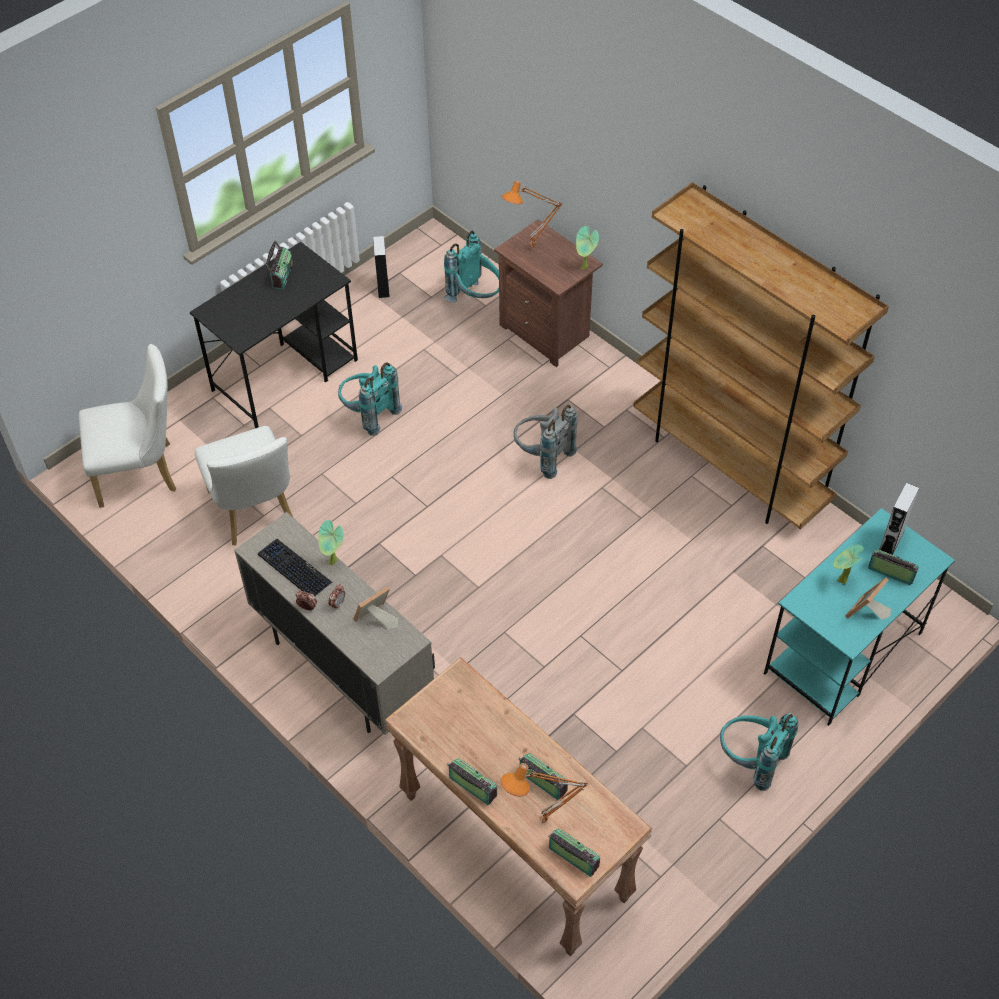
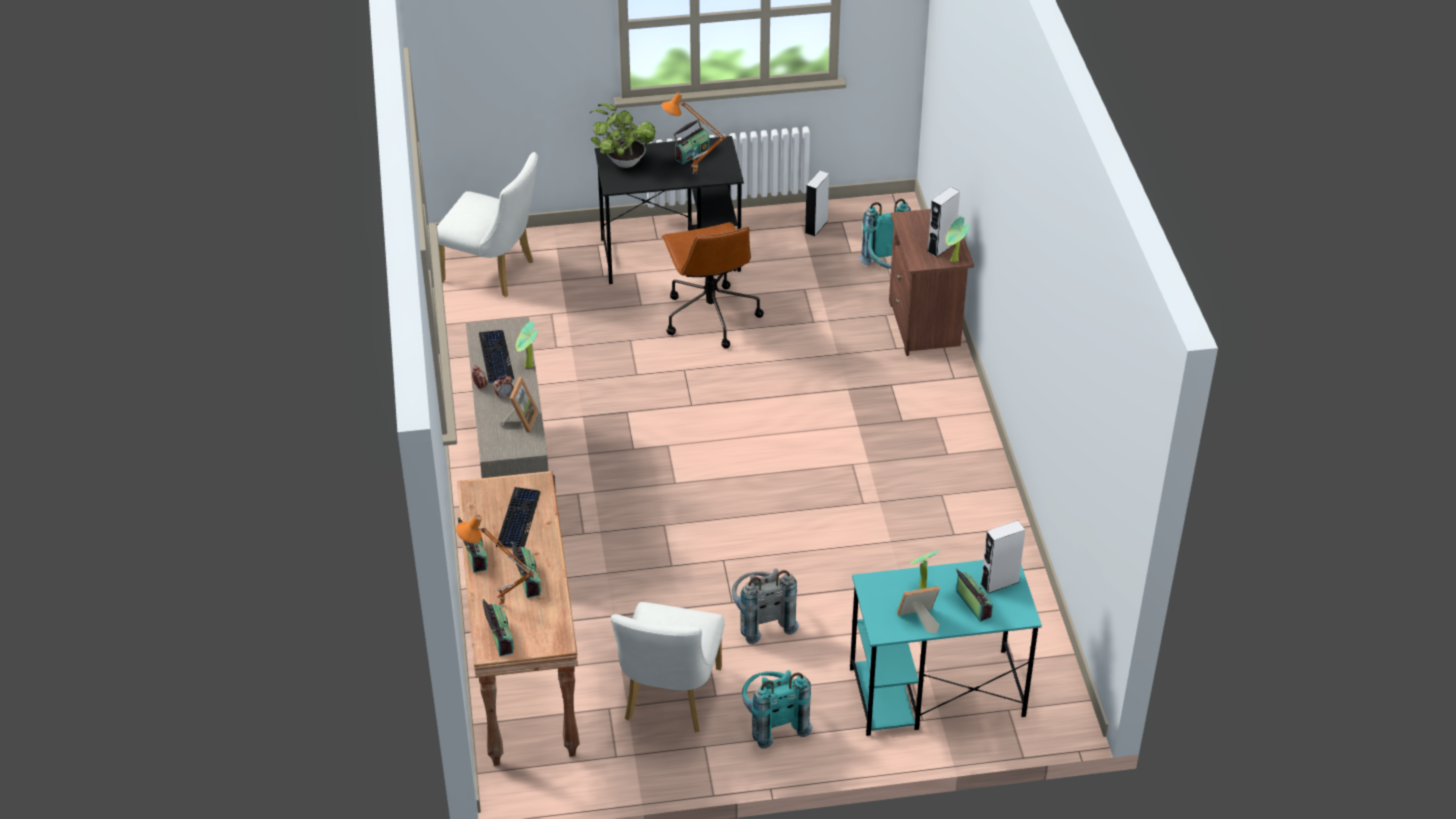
camera: 35 degrees right, 10 degrees down
white chair [195,426,293,545] -> white chair moved to [611,602,725,732]
turquoise backpack [338,362,402,436] -> brown office chair [662,222,764,348]
picture frame [354,586,398,629] -> picture frame turned 105 degrees clockwise [500,377,539,433]
orange table lamp [502,180,563,250] -> orange table lamp moved to [661,92,726,174]
grey backpack [514,405,578,479] -> grey backpack moved to [732,569,799,644]
brown bookcase [633,182,889,529] -> none
none -> keyboard [496,487,541,548]
none -> potted plant [590,104,656,168]
none -> grey speaker [928,187,960,257]

